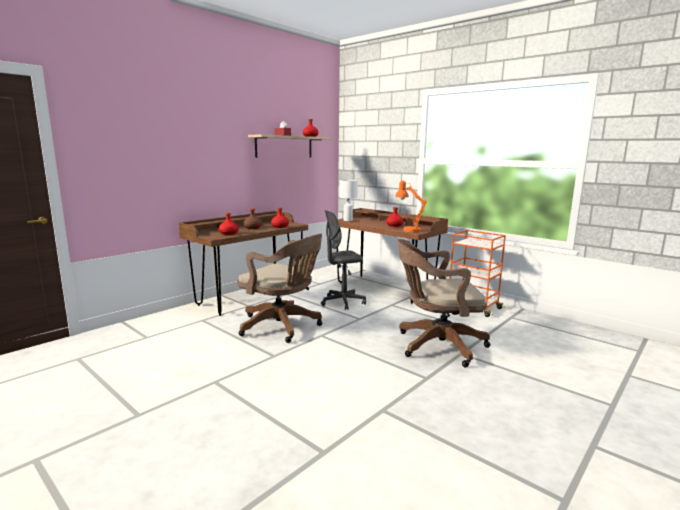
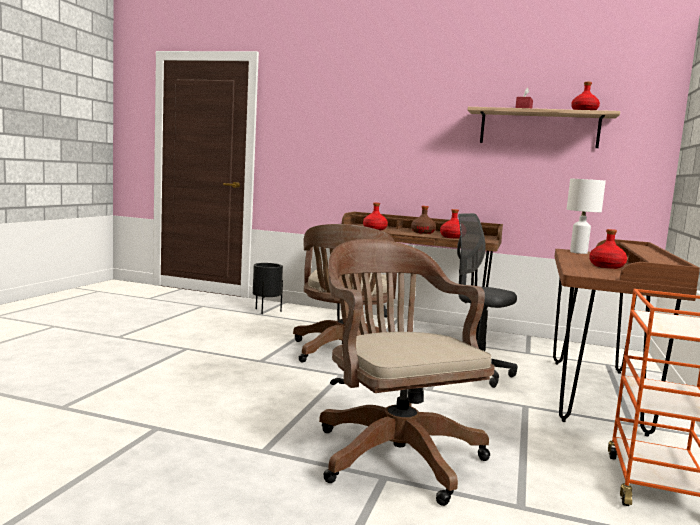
camera: 65 degrees right, 5 degrees down
orange table lamp [395,180,427,233] -> none
none -> black planter [253,263,283,314]

